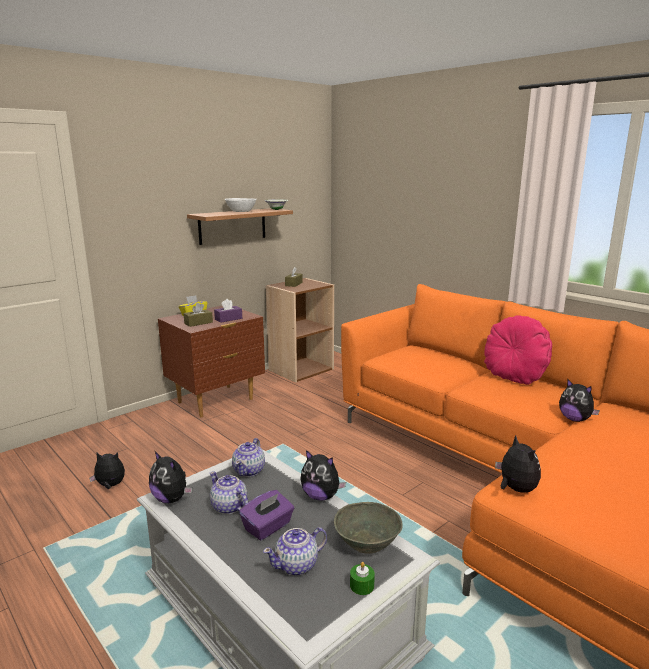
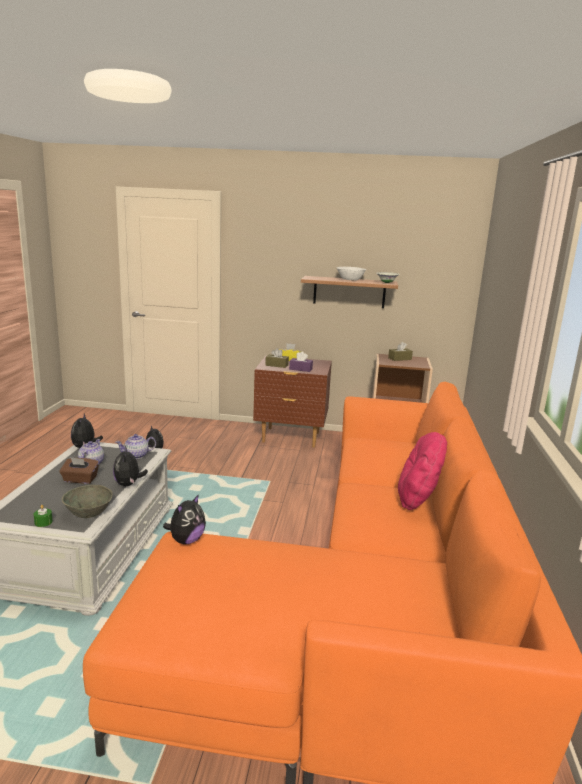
camera: 50 degrees right, 0 degrees up
purple tissue box [239,490,294,540] -> brown tissue box [59,457,99,484]
teapot [263,527,327,576] -> none
plush toy [559,379,600,422] -> none

